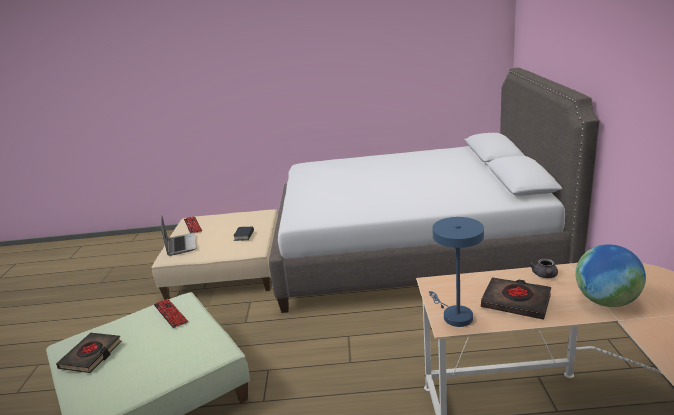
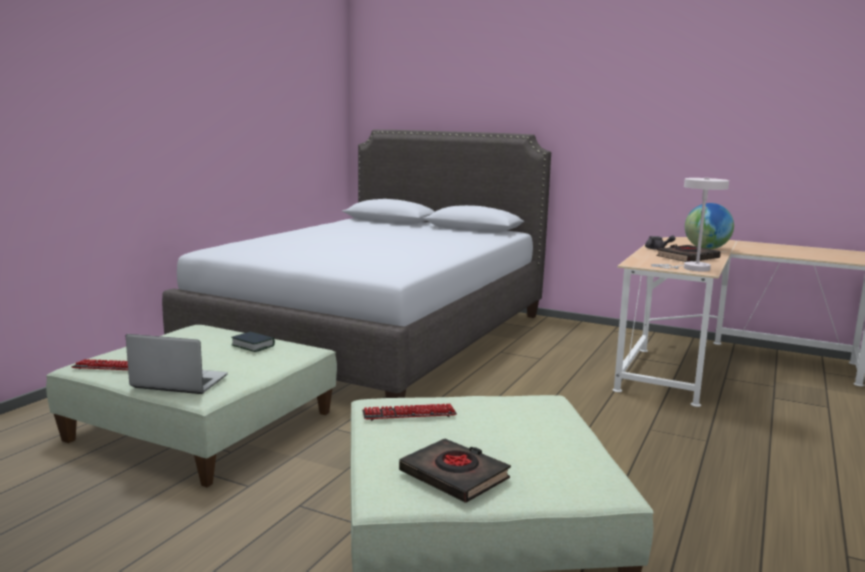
camera: 65 degrees left, 10 degrees down
beige ottoman [152,209,278,300] -> green ottoman [46,325,337,487]
blue table lamp [429,217,484,327] -> white table lamp [651,178,729,272]

